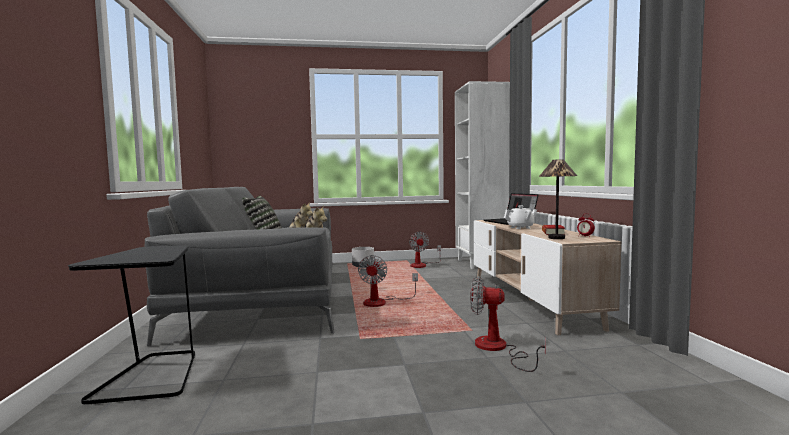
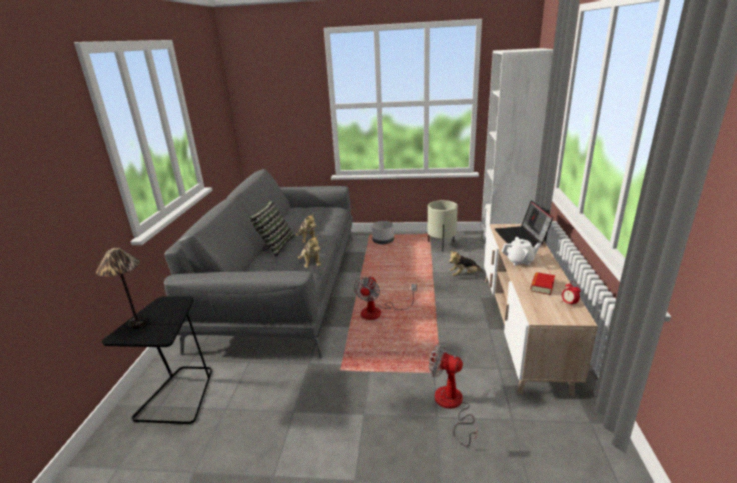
camera: 15 degrees right, 20 degrees up
fan [409,232,441,268] -> beige planter [428,200,458,252]
table lamp [539,159,577,239] -> table lamp moved to [96,247,147,328]
none -> plush toy [449,251,483,276]

